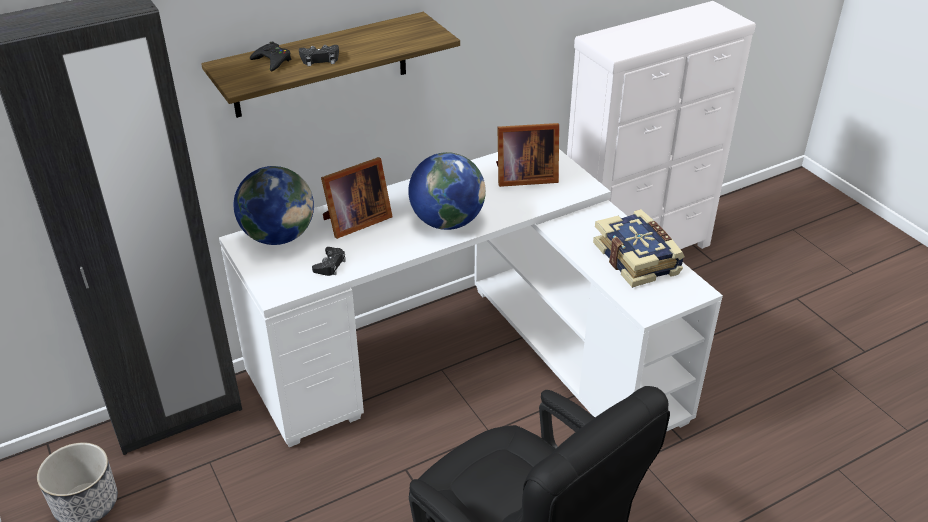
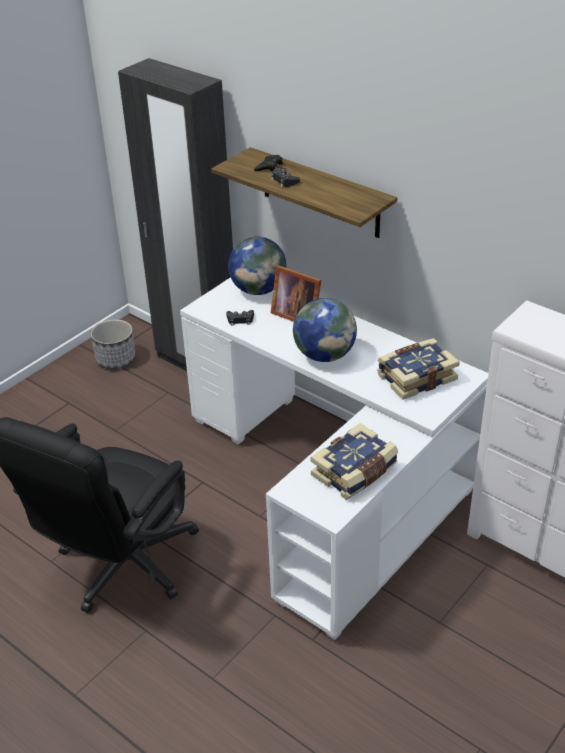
camera: 70 degrees right, 0 degrees up
picture frame [496,123,559,187] -> book [377,338,460,400]

